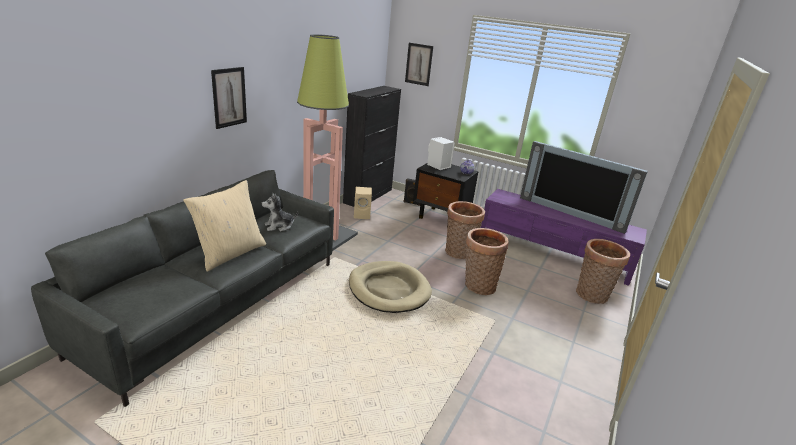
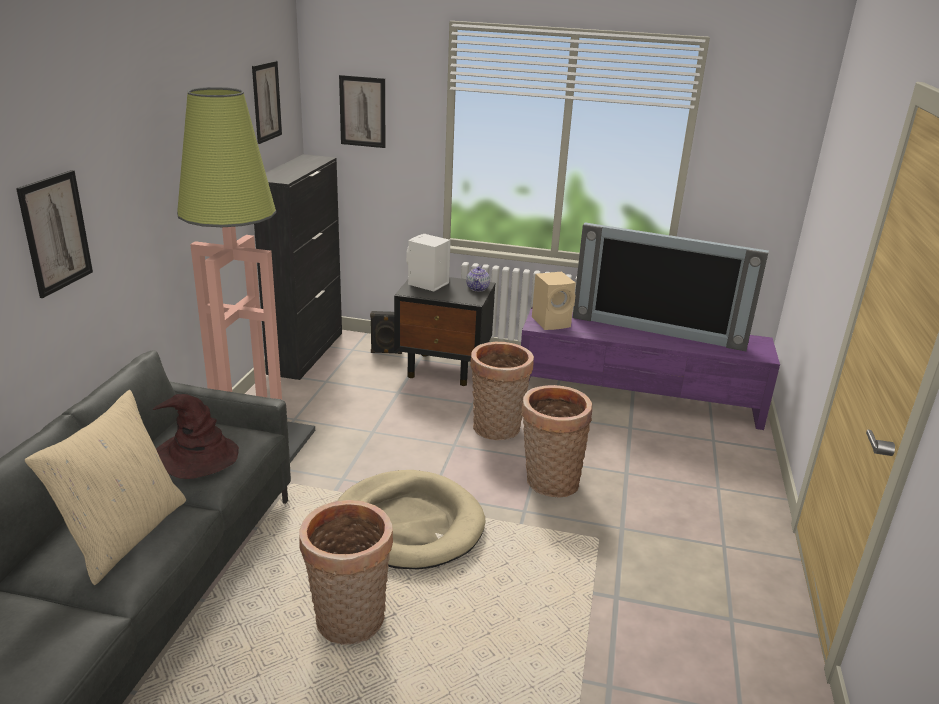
camera: 15 degrees left, 0 degrees up
plush toy [262,193,298,231] -> brown hat [153,394,239,479]
beige speaker [354,187,372,219] -> beige speaker moved to [532,272,576,330]
basket [576,239,630,304] -> basket moved to [300,500,393,645]
none -> picture [252,61,282,144]

